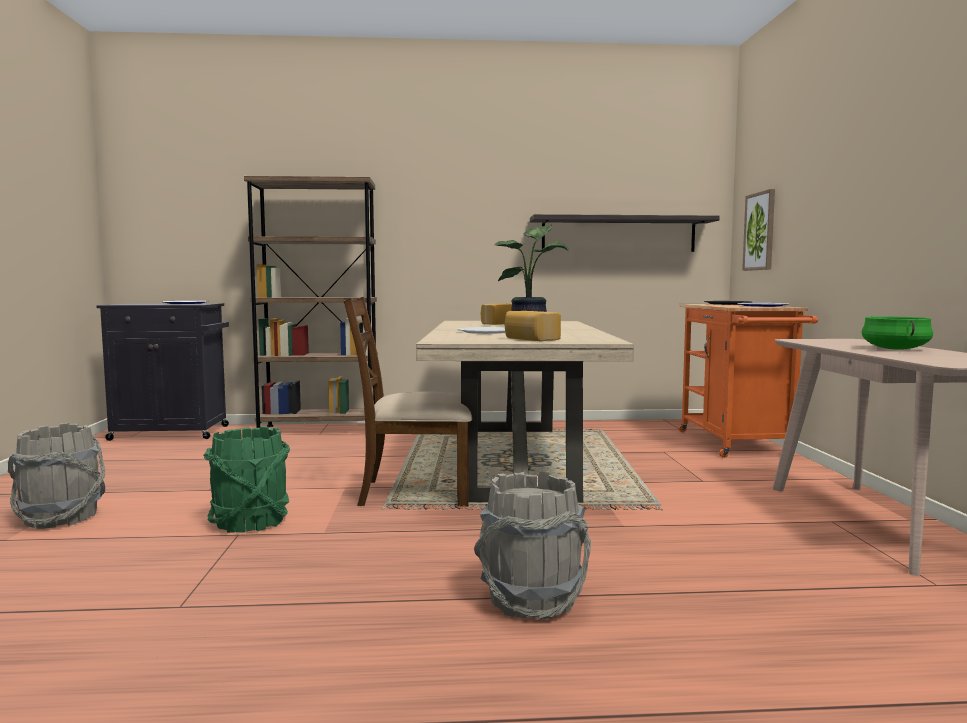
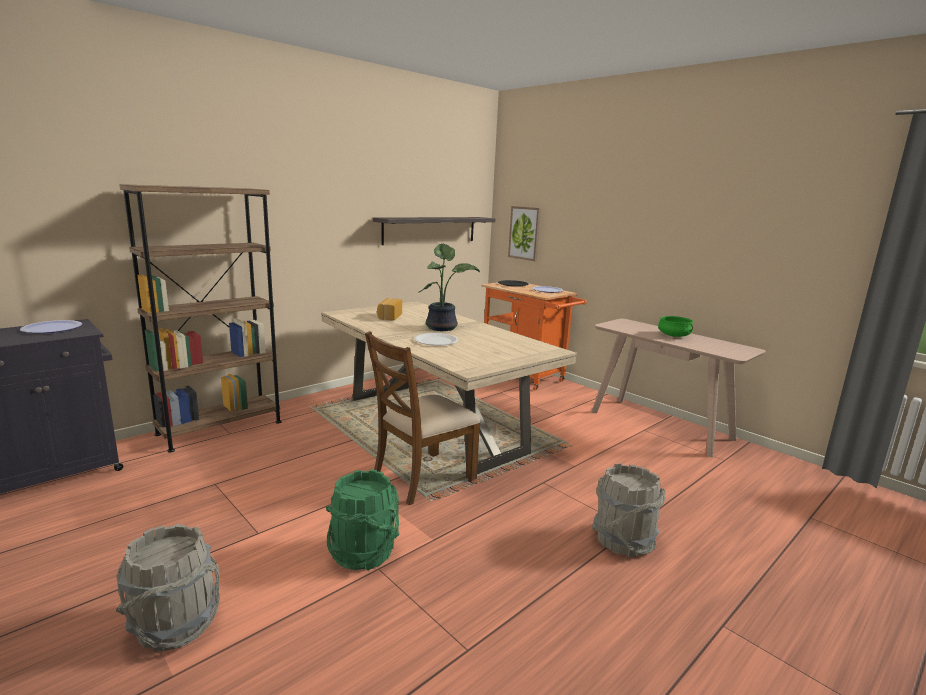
camera: 40 degrees left, 10 degrees up
bread [505,311,561,342] -> none

